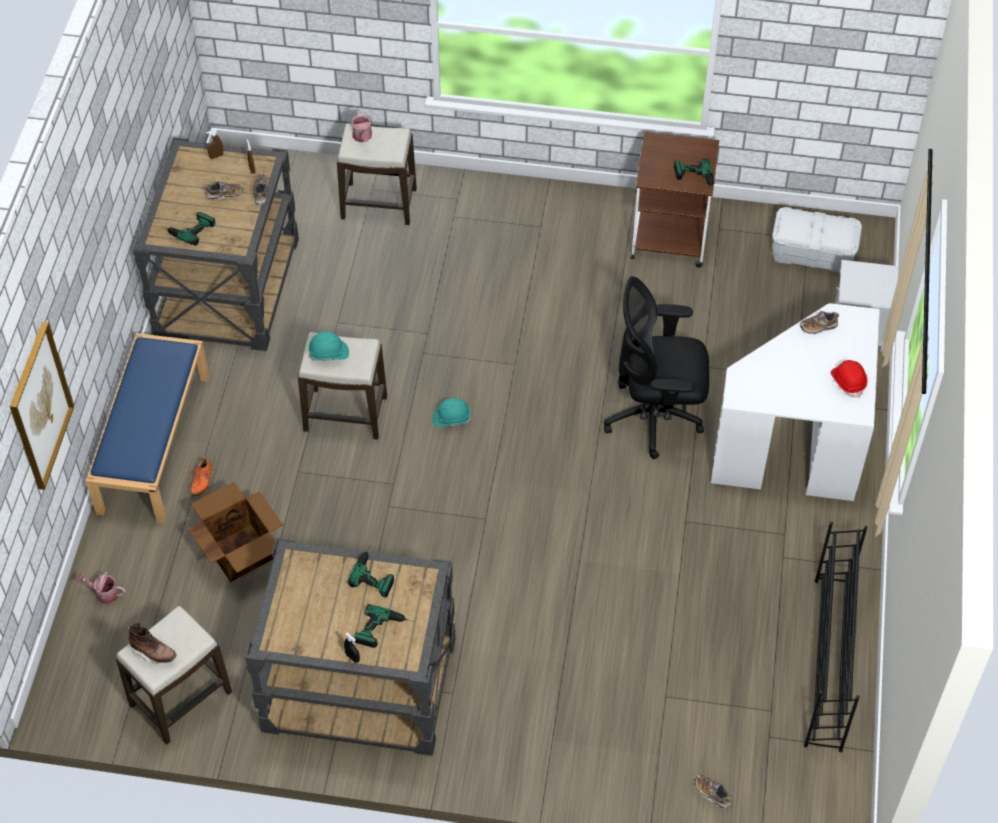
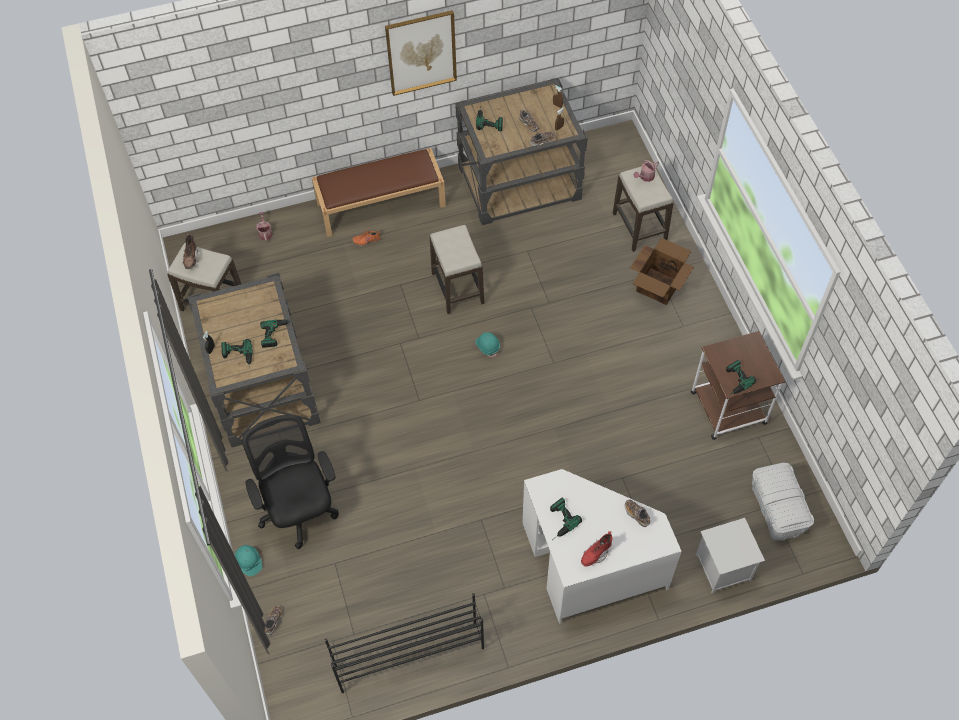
camera: 65 degrees right, 5 degrees up
picture [10,322,74,490] -> picture moved to [385,10,457,96]
blue bench [86,333,209,523] -> brown bench [312,148,446,237]
cardboard box [188,482,283,582] -> cardboard box moved to [630,238,694,305]
turquoise hard hat [308,331,349,361] -> turquoise hard hat moved to [235,545,262,576]
black office chair [604,276,709,459] -> black office chair moved to [242,414,339,549]
red hard hat [831,360,868,398] -> red boot [581,531,613,567]
none -> power drill [550,498,582,540]

